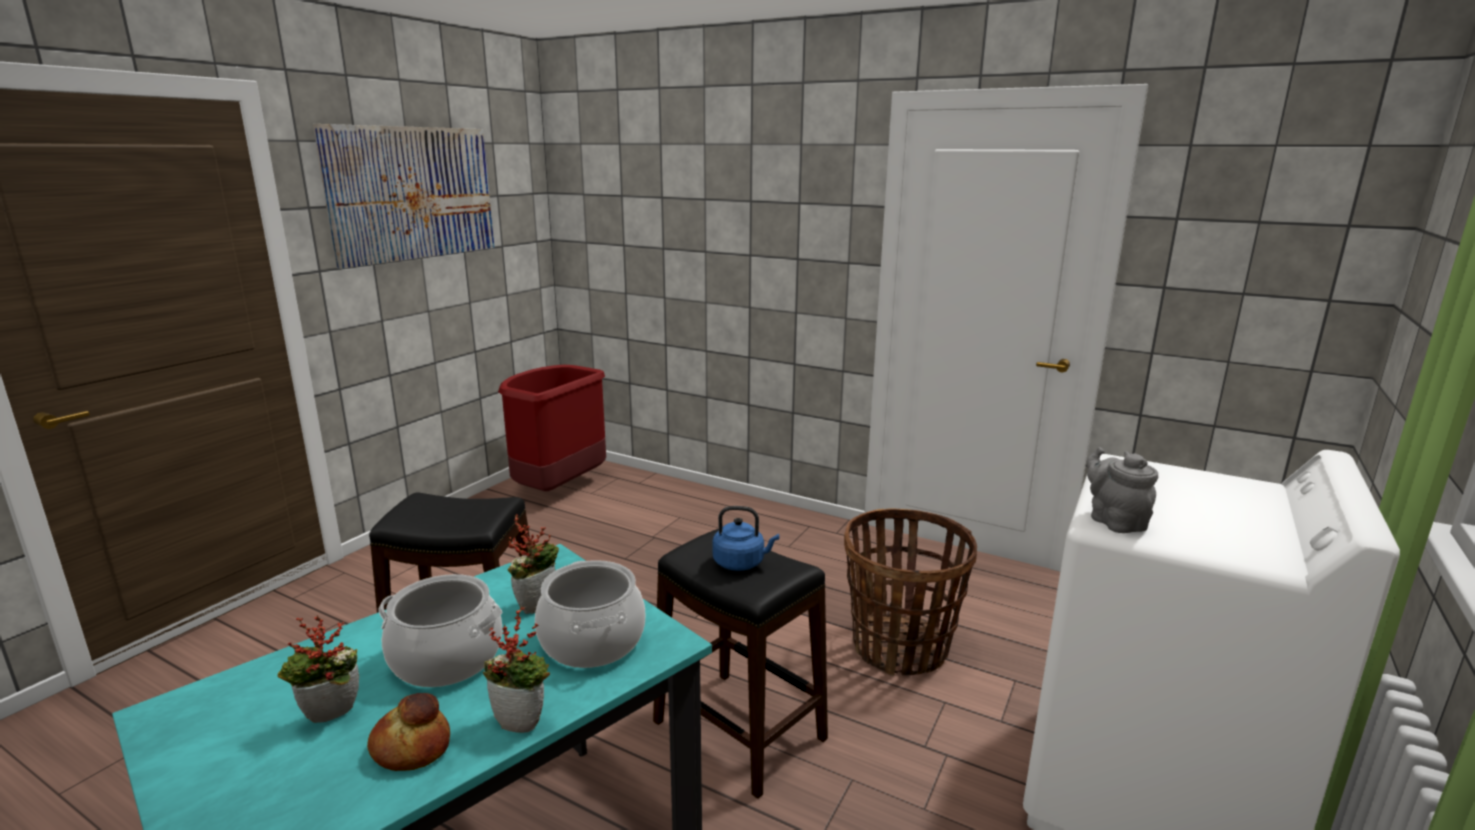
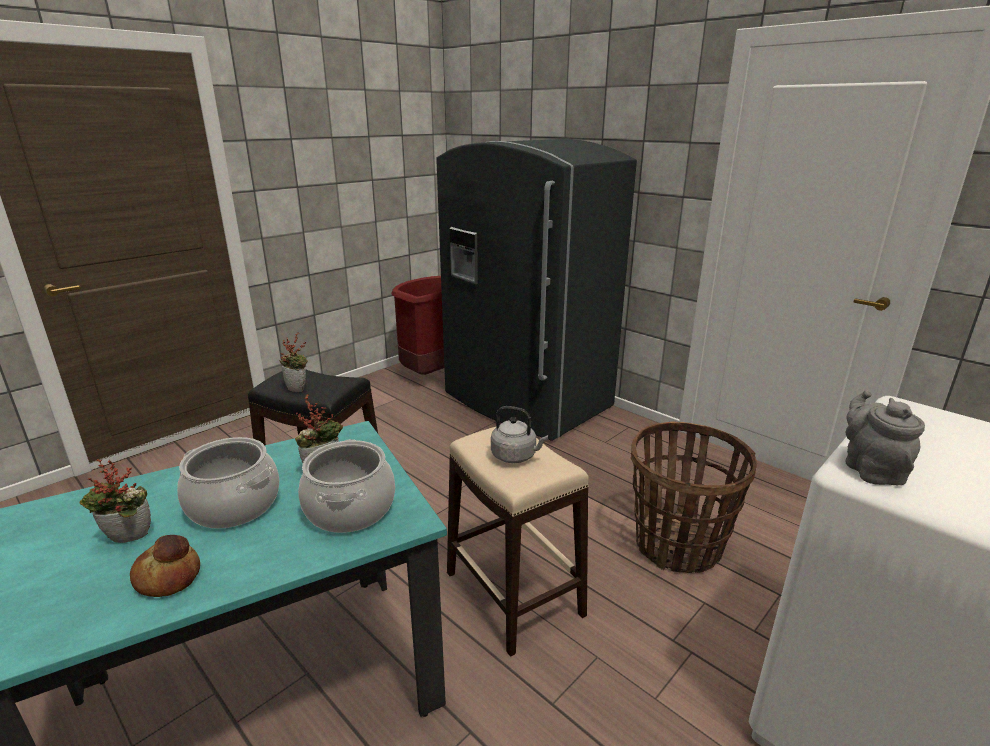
camera: 15 degrees right, 5 degrees up
picture [313,124,494,269] -> none
potted plant [483,607,550,733] -> potted plant moved to [279,333,308,392]
black stool [653,527,828,799] -> beige stool [447,427,589,657]
blue kettle [712,506,779,571] -> grey kettle [491,406,548,463]
none -> grey fridge [436,139,637,440]

